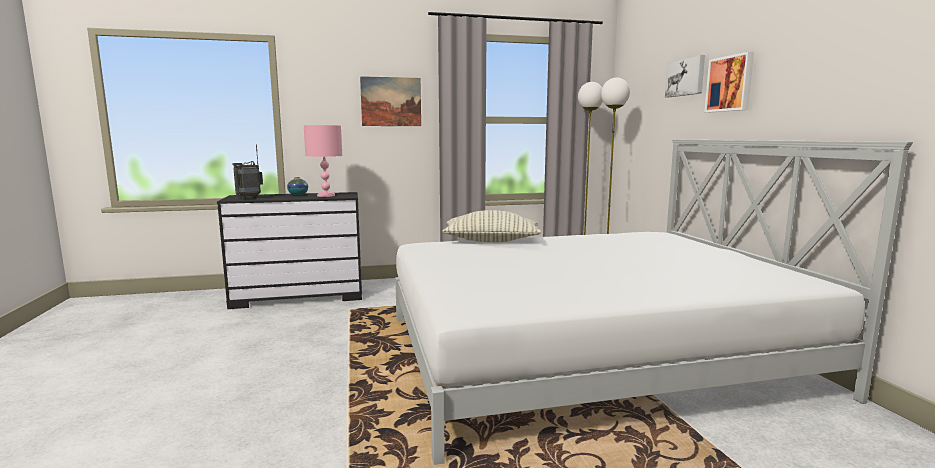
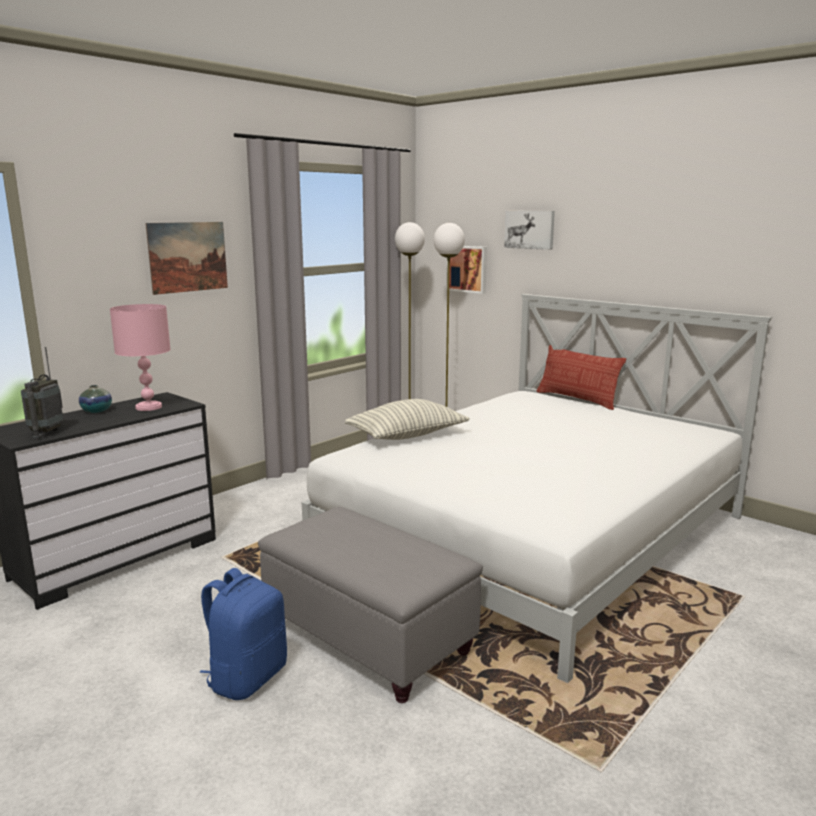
camera: 35 degrees left, 5 degrees up
picture [705,52,754,112] -> picture moved to [446,246,487,294]
none -> blue backpack [200,568,287,700]
none -> grey ottoman [258,507,483,703]
none -> pillow [537,345,626,410]

